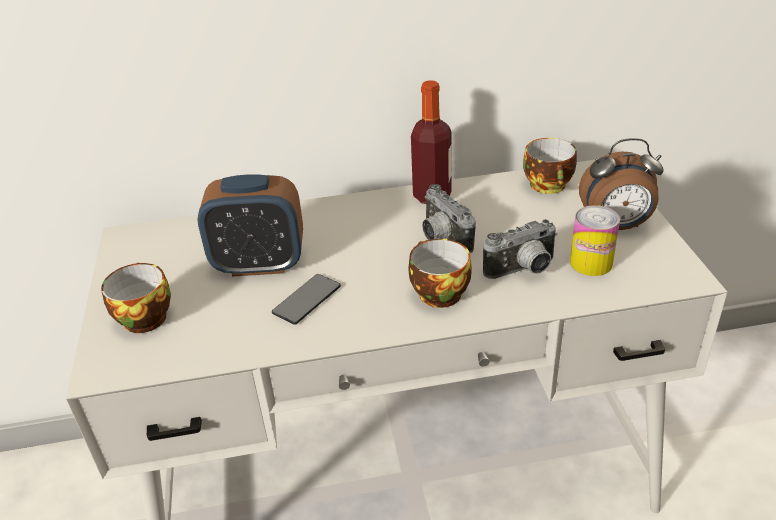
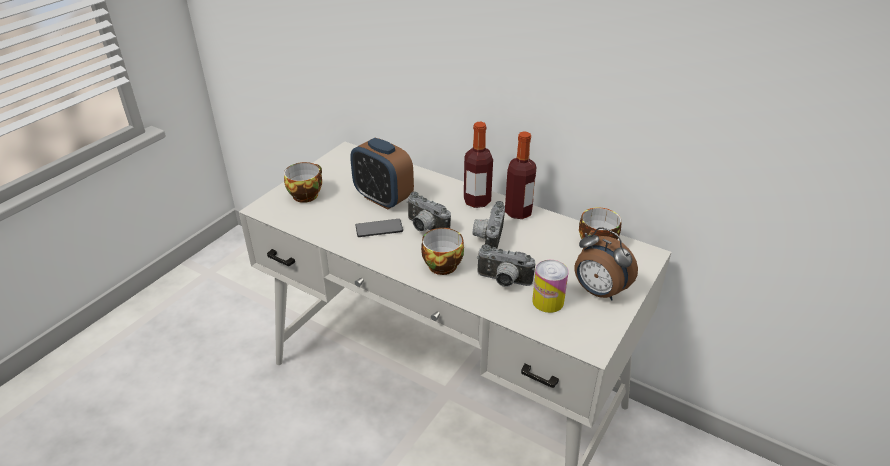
camera: 40 degrees right, 0 degrees up
none -> camera [407,191,451,232]
none -> bottle [464,122,493,208]

